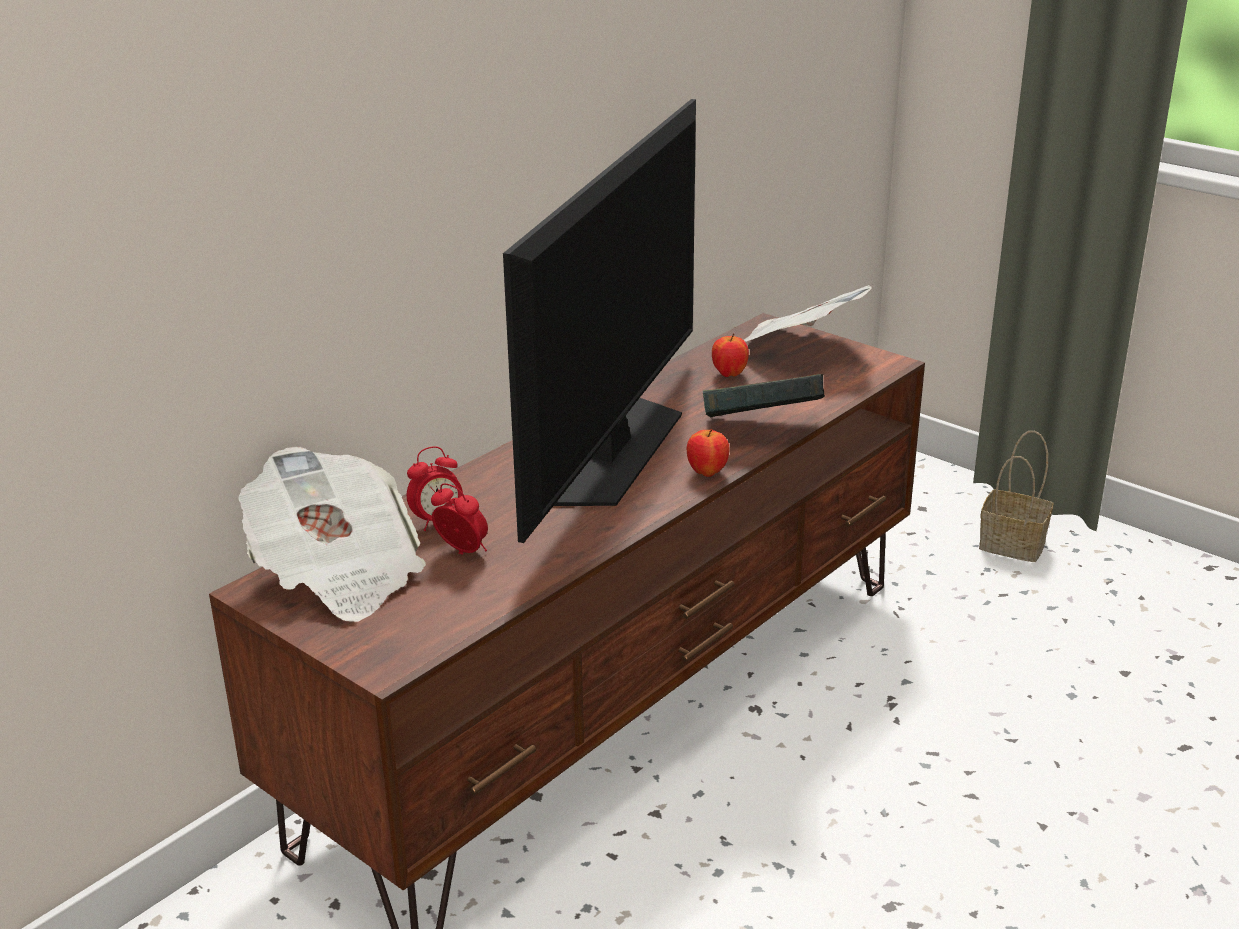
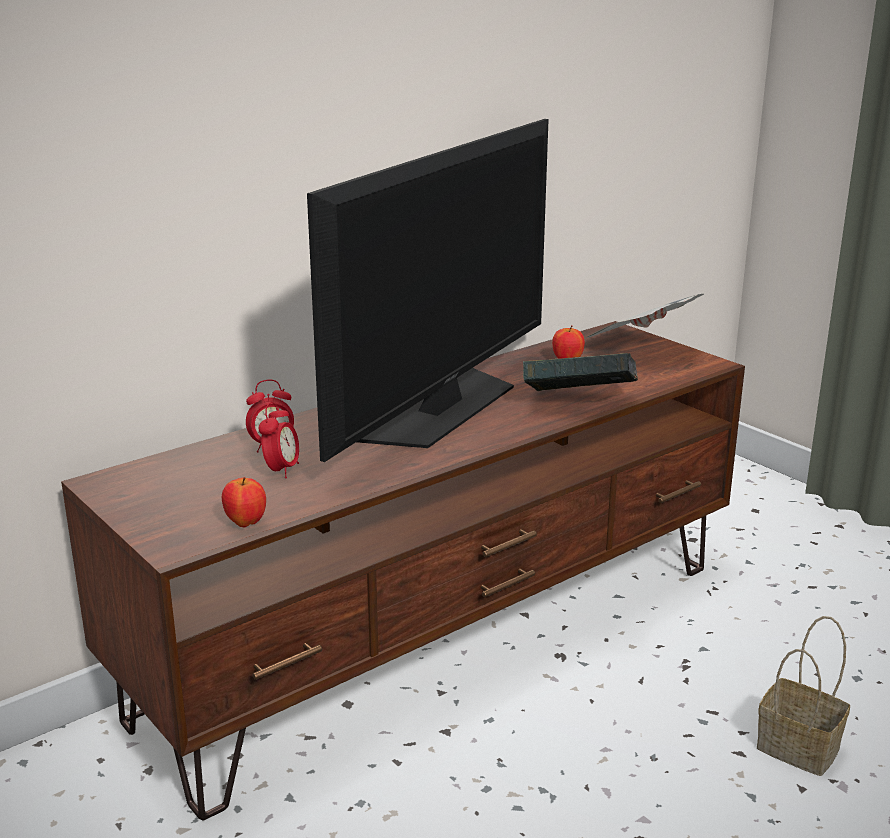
camera: 10 degrees right, 5 degrees down
newspaper [238,446,426,622] -> none
alarm clock [431,483,488,555] -> alarm clock turned 60 degrees clockwise [258,402,299,478]
apple [687,429,730,477] -> apple moved to [222,477,266,527]
basket [979,431,1054,562] -> basket moved to [757,616,850,776]

